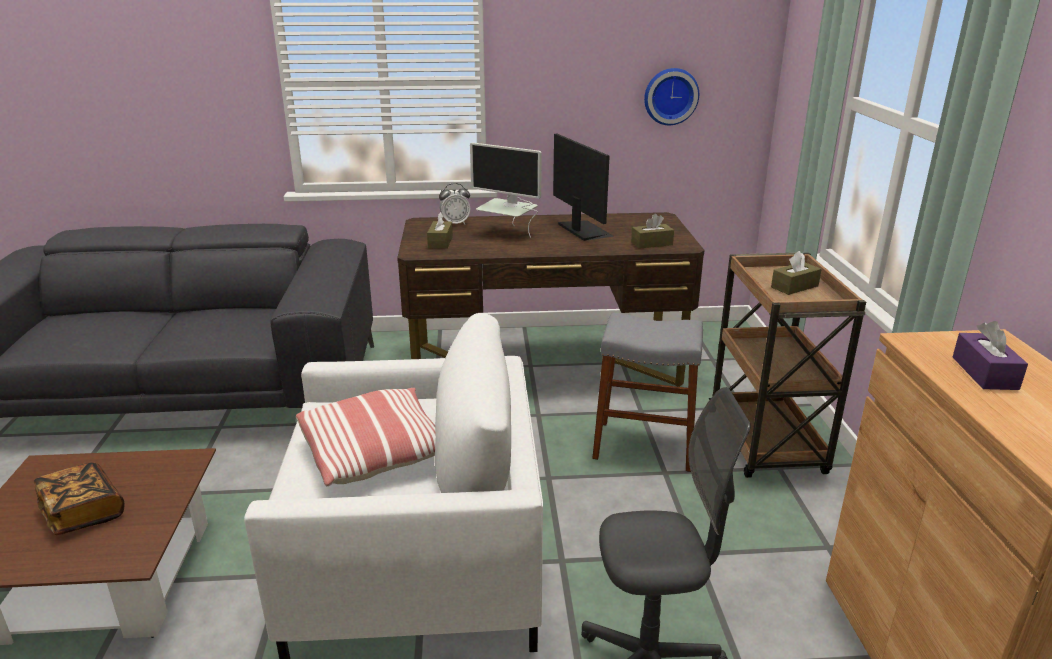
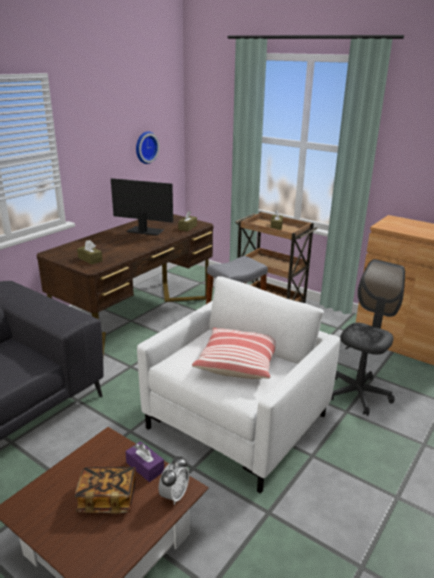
camera: 50 degrees left, 0 degrees up
alarm clock [439,183,471,224] -> alarm clock moved to [159,456,189,505]
monitor [470,142,542,238] -> none
purple tissue box [953,321,1028,390] -> purple tissue box moved to [125,441,164,482]

